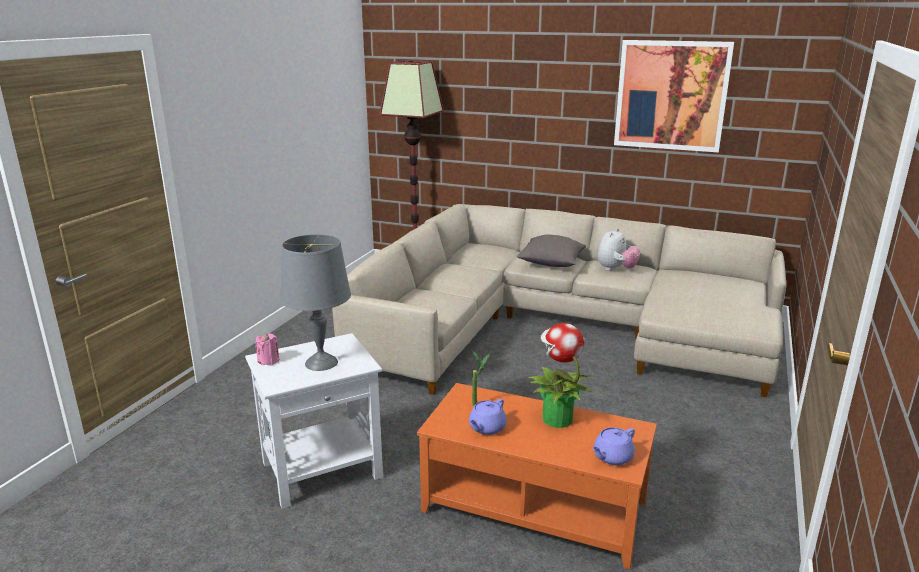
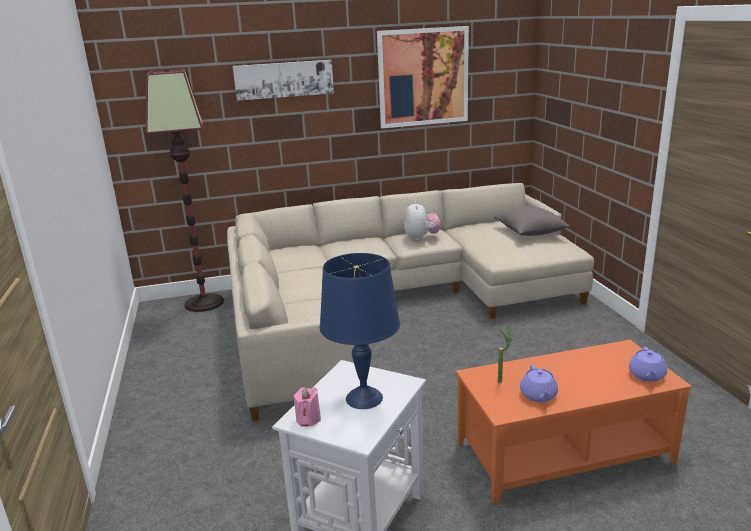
camera: 35 degrees left, 0 degrees up
grey table lamp [280,234,351,371] -> blue table lamp [320,253,400,409]
grey pillow [517,235,586,267] -> grey pillow moved to [494,206,570,236]
potted plant [528,323,594,428] -> none
none -> picture [233,60,334,101]

